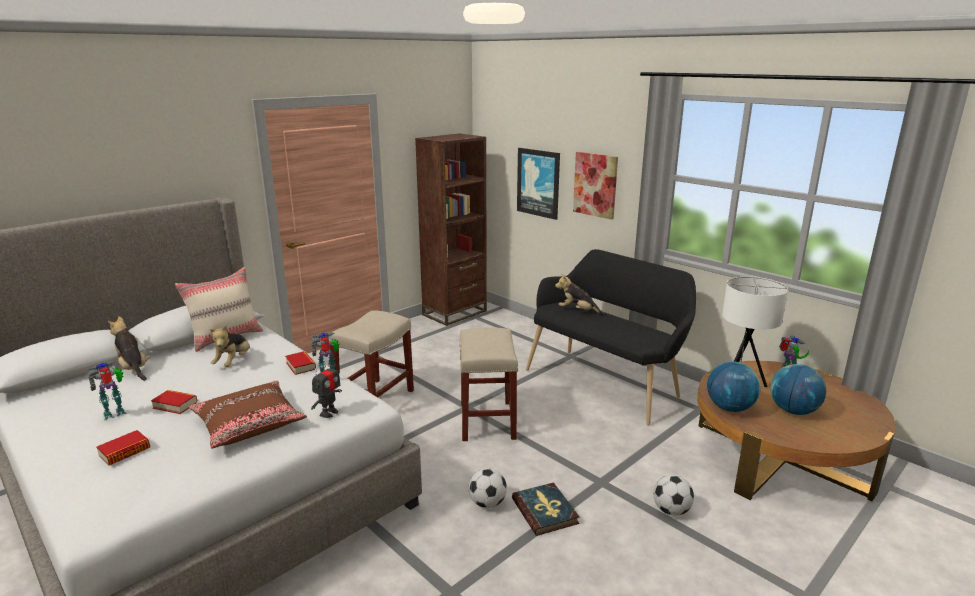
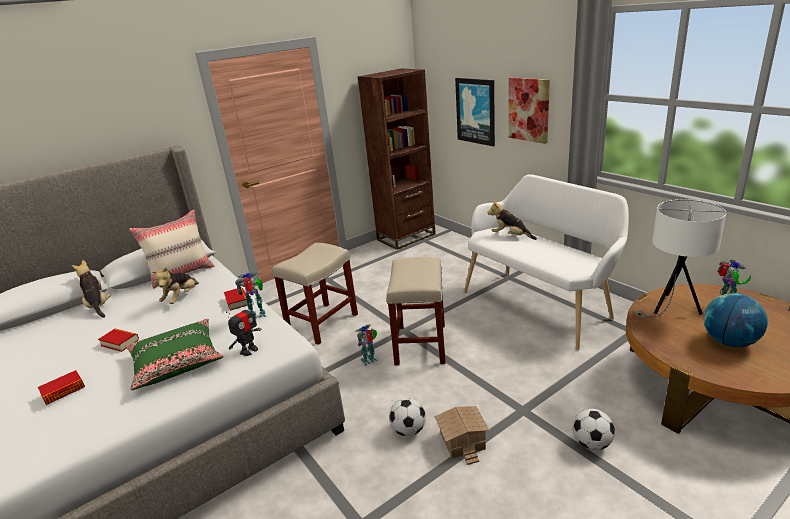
camera: 10 degrees right, 5 degrees up
toy robot [87,361,127,420] -> toy robot moved to [356,325,378,366]
brown pillow [189,381,307,448] -> green pillow [125,319,224,390]
book [512,483,580,536] -> toy house [435,406,489,465]
black bench [526,249,696,426] -> white bench [464,174,629,350]
globe [707,362,761,412] -> none

